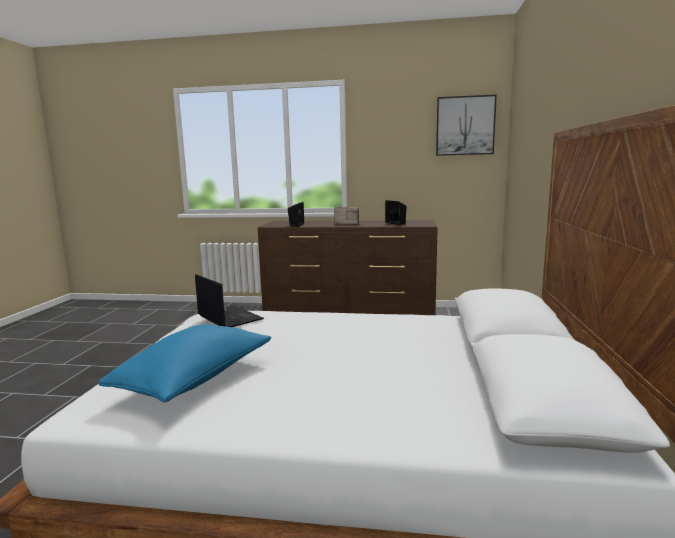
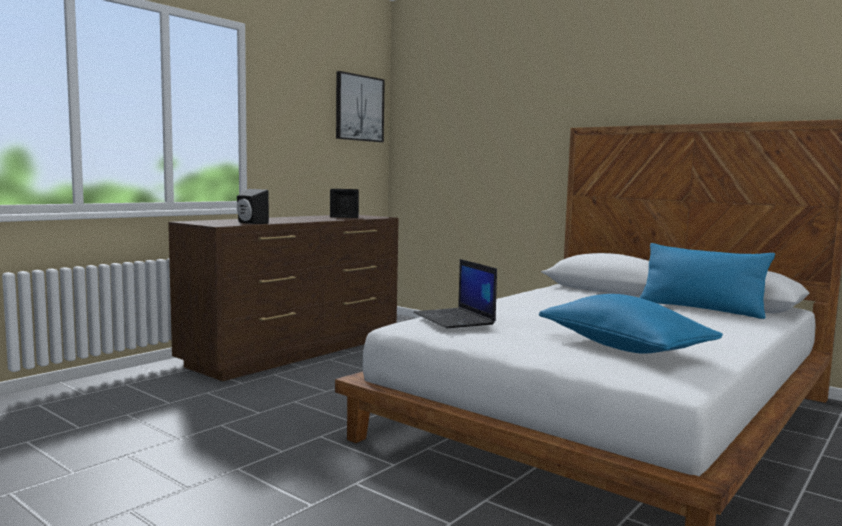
camera: 60 degrees left, 5 degrees down
laptop [195,274,264,327] -> laptop turned 105 degrees counterclockwise [414,259,497,329]
radio [334,207,360,224] -> none
none -> blue pillow [640,243,775,319]

